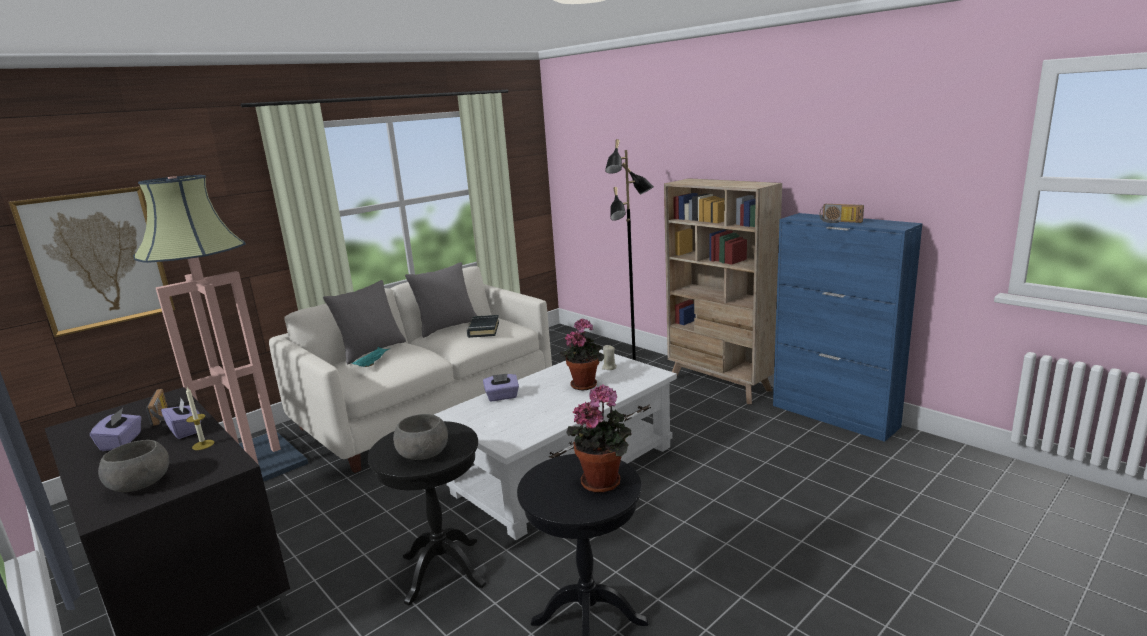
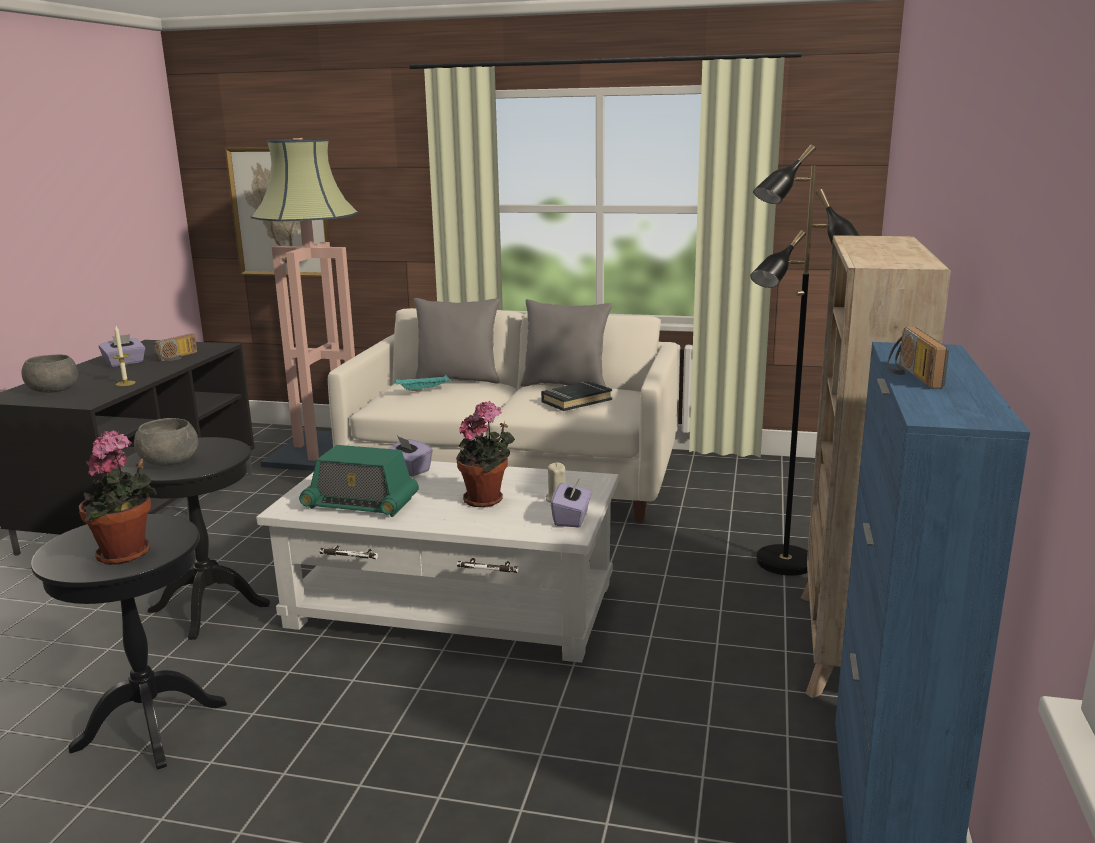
camera: 55 degrees right, 0 degrees up
purple tissue box [161,399,201,439] -> purple tissue box moved to [551,478,592,528]
none -> radio [299,445,419,517]

